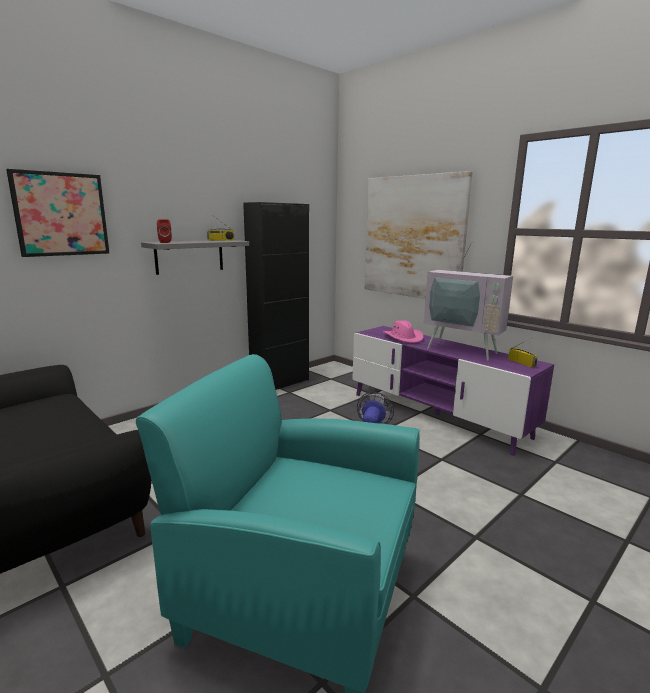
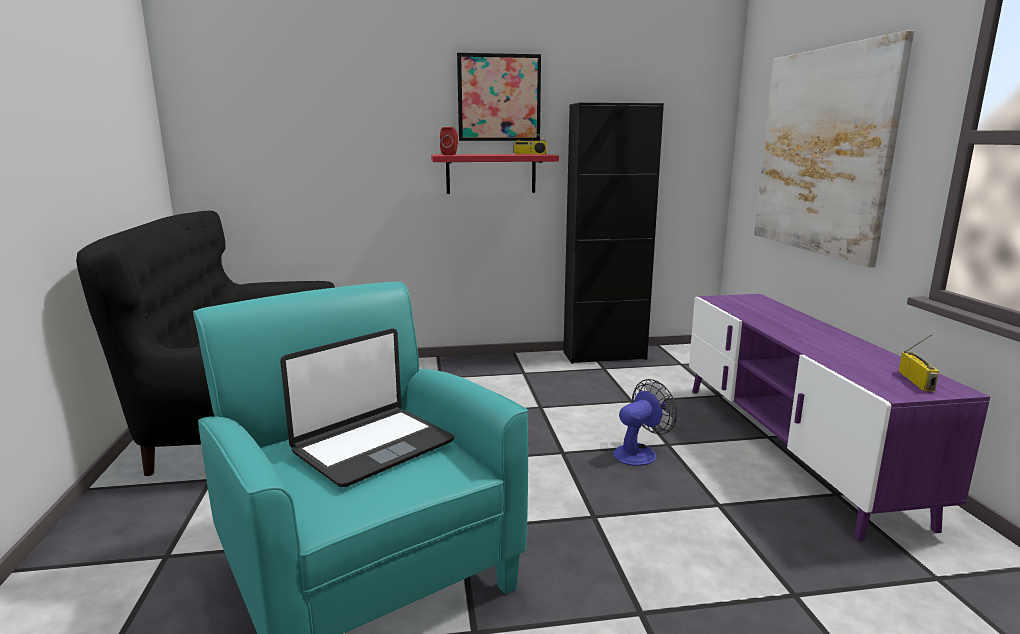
camera: 35 degrees right, 0 degrees up
picture [6,169,109,257] -> picture moved to [457,53,541,141]
grey shelf [141,240,249,275] -> red shelf [431,154,559,194]
pink hat [383,320,424,343] -> none
television [424,239,513,361] -> none
none -> laptop [280,328,454,487]

